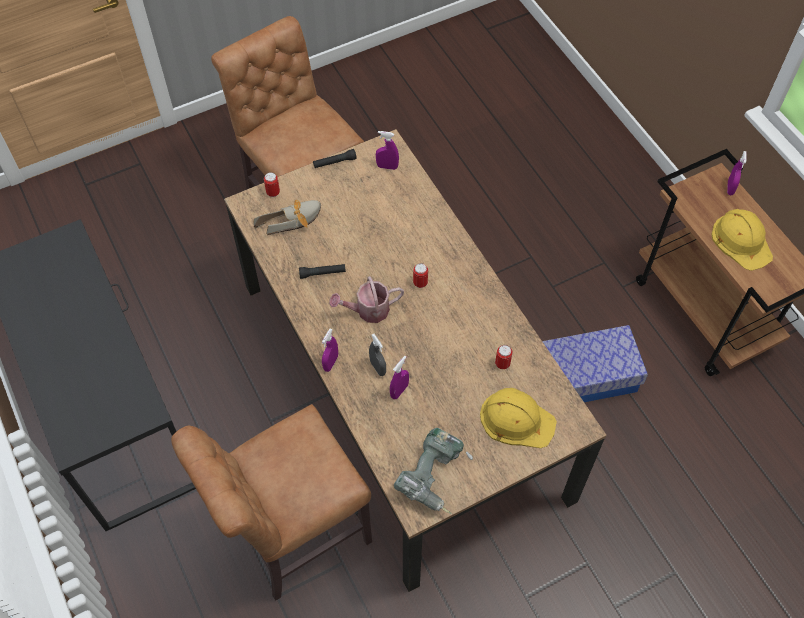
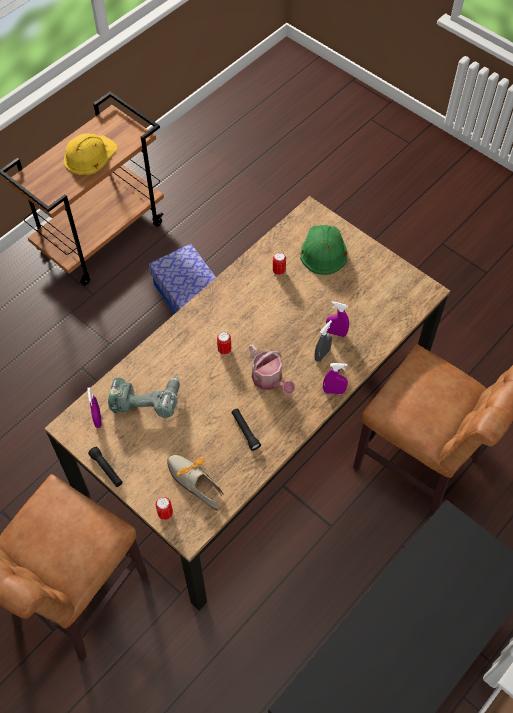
camera: 110 degrees left, 0 degrees up
power drill [394,428,473,514] -> power drill moved to [108,373,180,418]
yellow hard hat [480,388,557,448] -> green hard hat [300,225,347,275]
purple spray bottle [727,151,747,195] -> none

